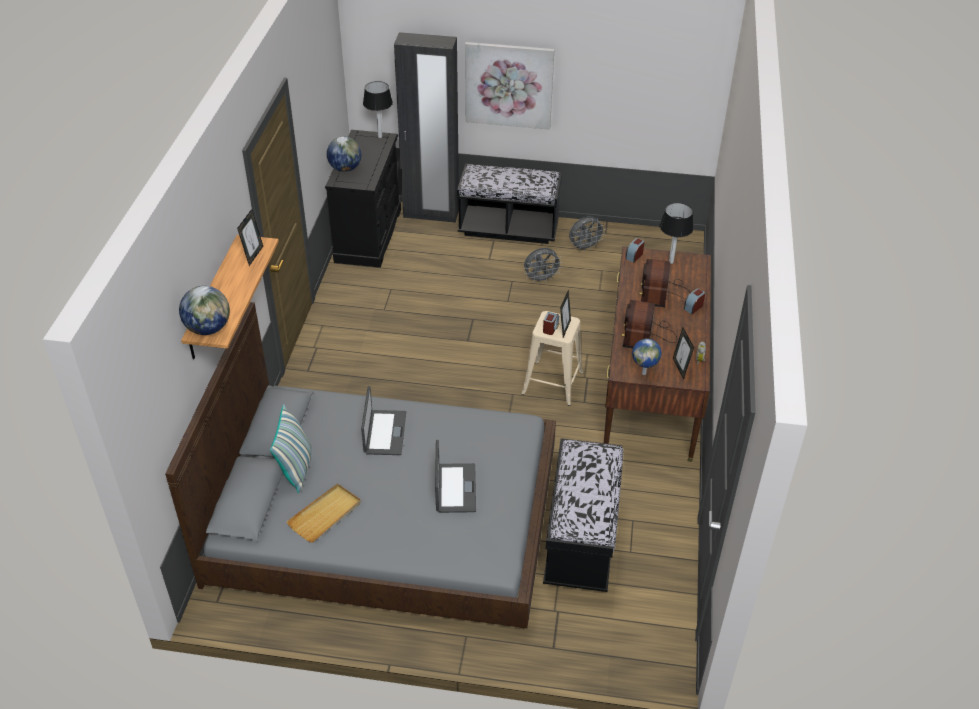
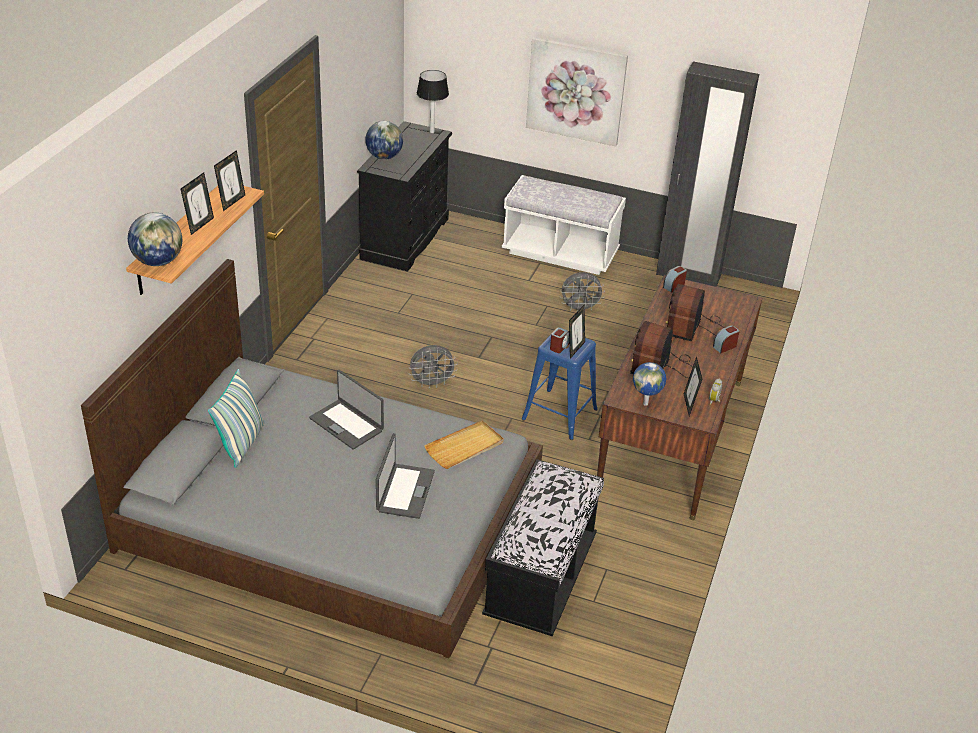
camera: 10 degrees right, 5 degrees down
beige tray [286,483,361,543] -> beige tray moved to [424,421,504,469]
laptop [361,386,406,455] -> laptop turned 120 degrees clockwise [309,370,384,450]
black wardrobe [394,32,459,223] -> black wardrobe moved to [656,61,759,287]
black bench [457,164,562,244] -> white bench [502,175,626,275]
beige stool [521,311,583,406] -> blue stool [521,329,598,440]
grey fan [569,216,606,252] -> grey fan moved to [409,345,458,389]
table lamp [660,203,694,264] -> none
none -> picture frame [181,172,214,235]

